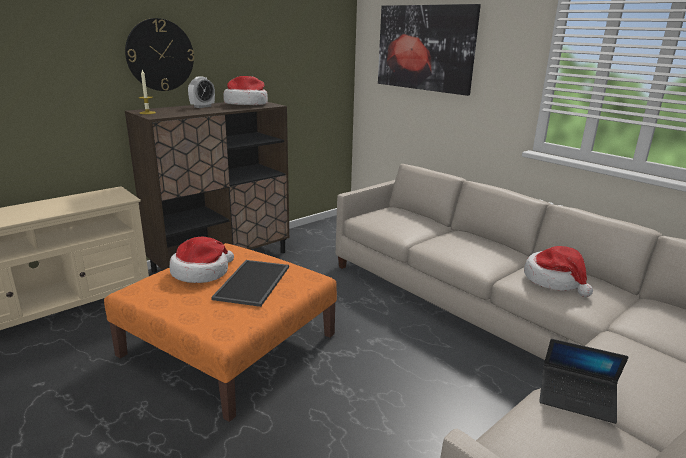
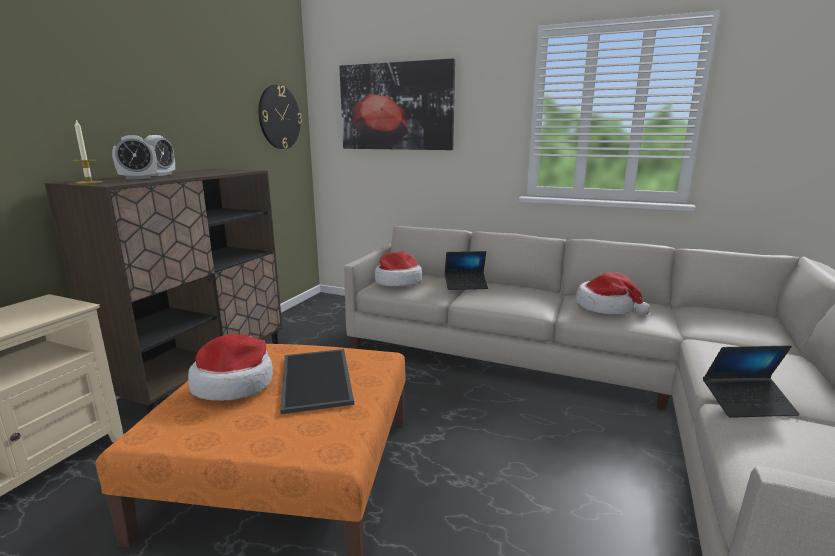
camera: 25 degrees left, 5 degrees down
wall clock [125,18,194,91] -> wall clock moved to [258,85,302,149]
hat [223,76,268,105] -> hat moved to [375,251,422,287]
none -> alarm clock [112,135,157,180]
none -> laptop [445,251,488,290]

